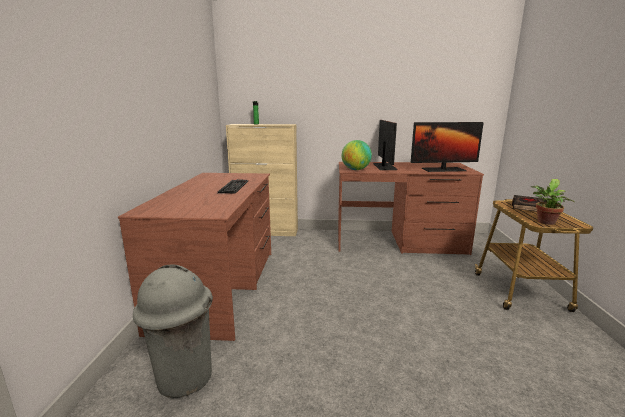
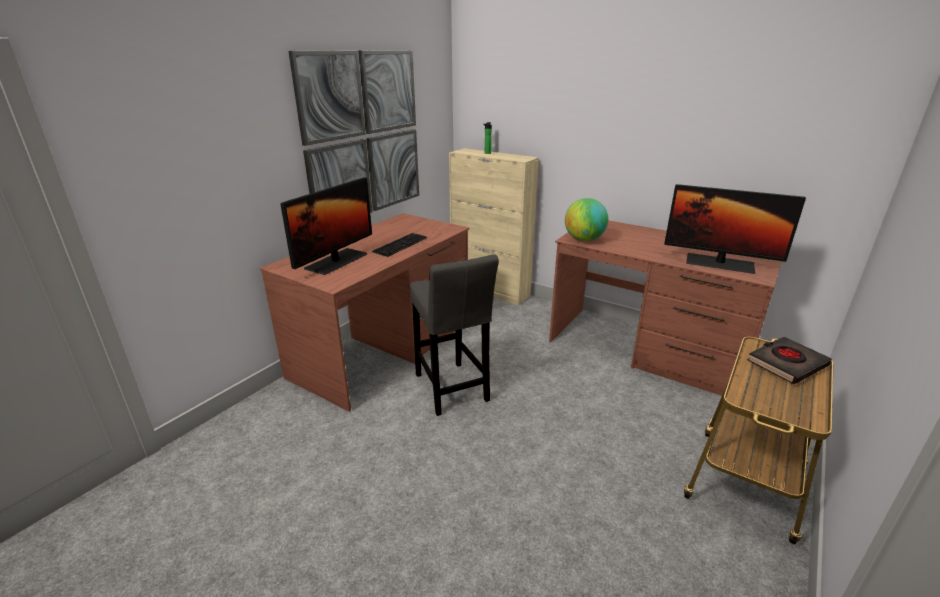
camera: 30 degrees right, 10 degrees up
grey trash can [133,264,213,398] -> none
monitor [373,120,397,170] -> monitor moved to [280,177,372,275]
potted plant [531,179,575,225] -> none
none -> picture [288,50,419,213]
none -> grey stool [410,255,499,416]

